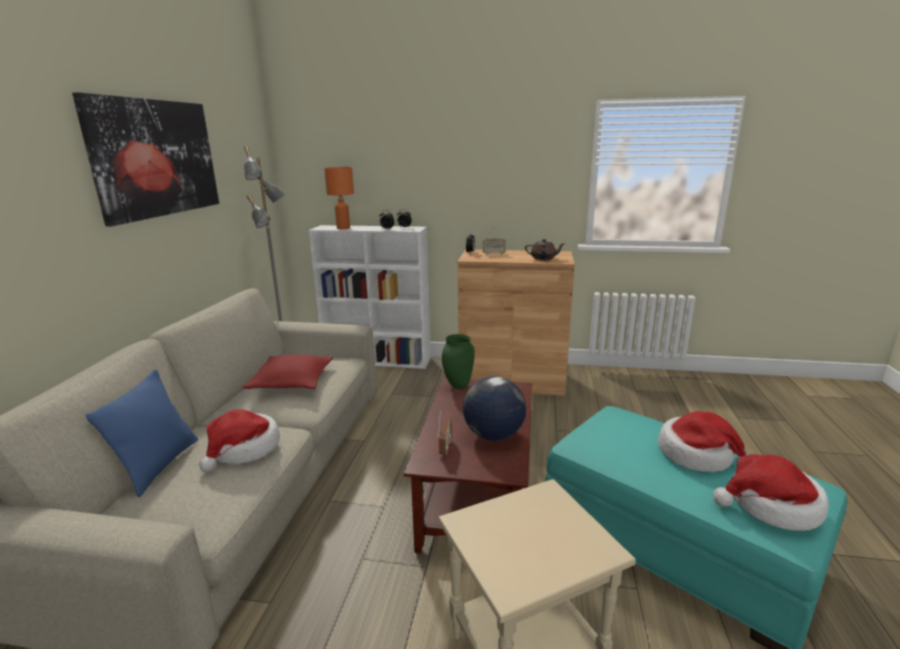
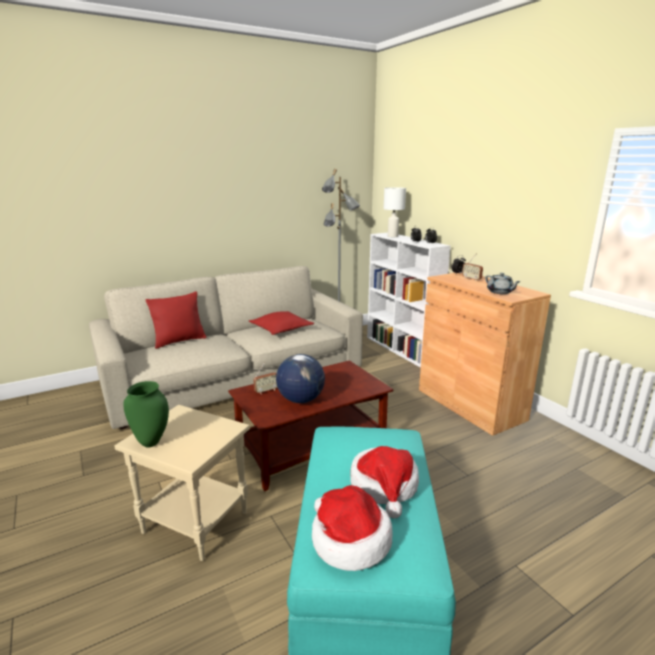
camera: 50 degrees right, 0 degrees up
picture [72,92,219,226] -> none
blue pillow [85,369,198,497] -> red pillow [146,291,206,349]
hat [199,409,280,473] -> none
orange table lamp [324,167,354,229] -> white table lamp [384,187,406,237]
green vase [442,334,475,390] -> green vase moved to [123,381,169,448]
brown teapot [525,239,565,260] -> grey teapot [485,273,521,294]

